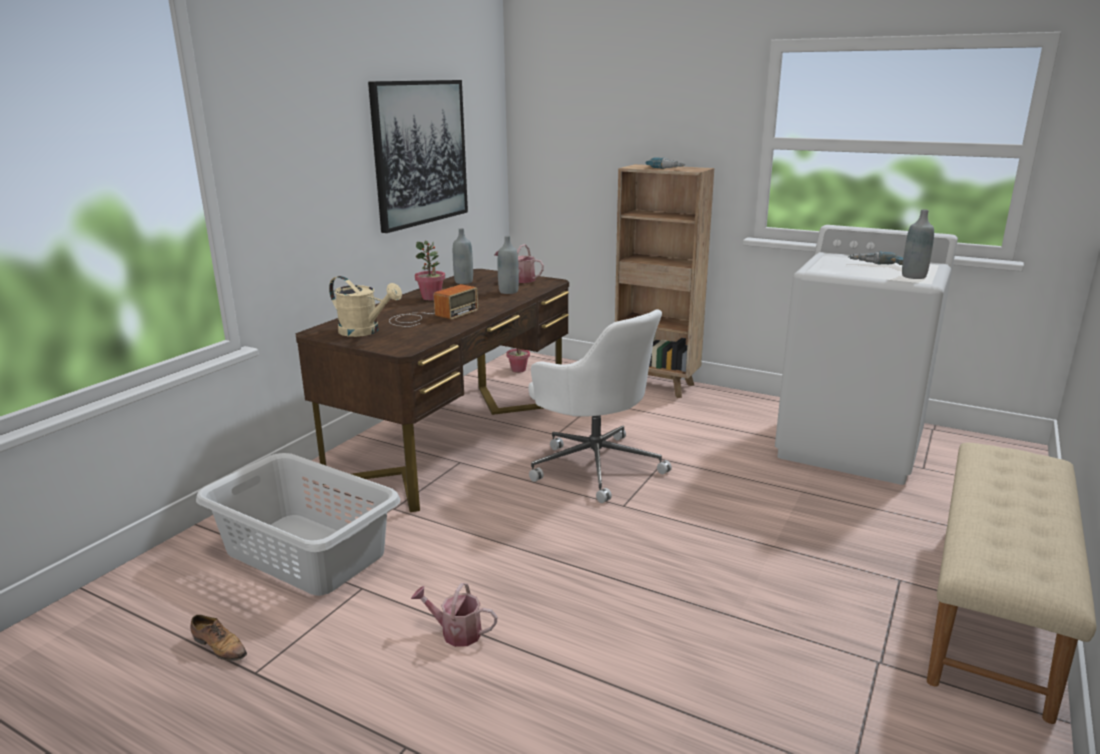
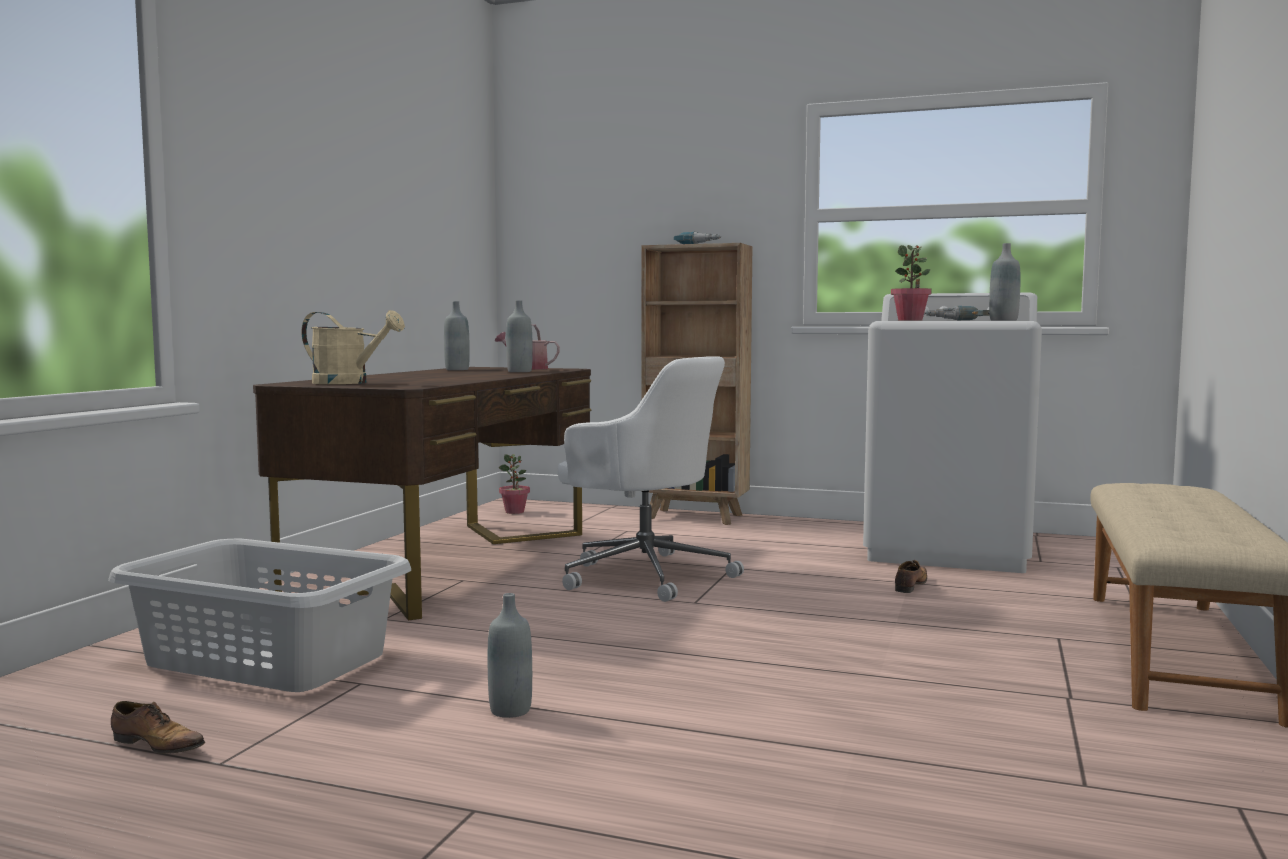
camera: 10 degrees left, 15 degrees down
picture [368,80,468,233] -> none
radio [389,284,478,327] -> none
watering can [411,583,497,647] -> grey bottle [487,593,532,718]
potted plant [415,241,445,300] -> potted plant moved to [891,245,932,321]
none -> shoe [895,560,927,593]

